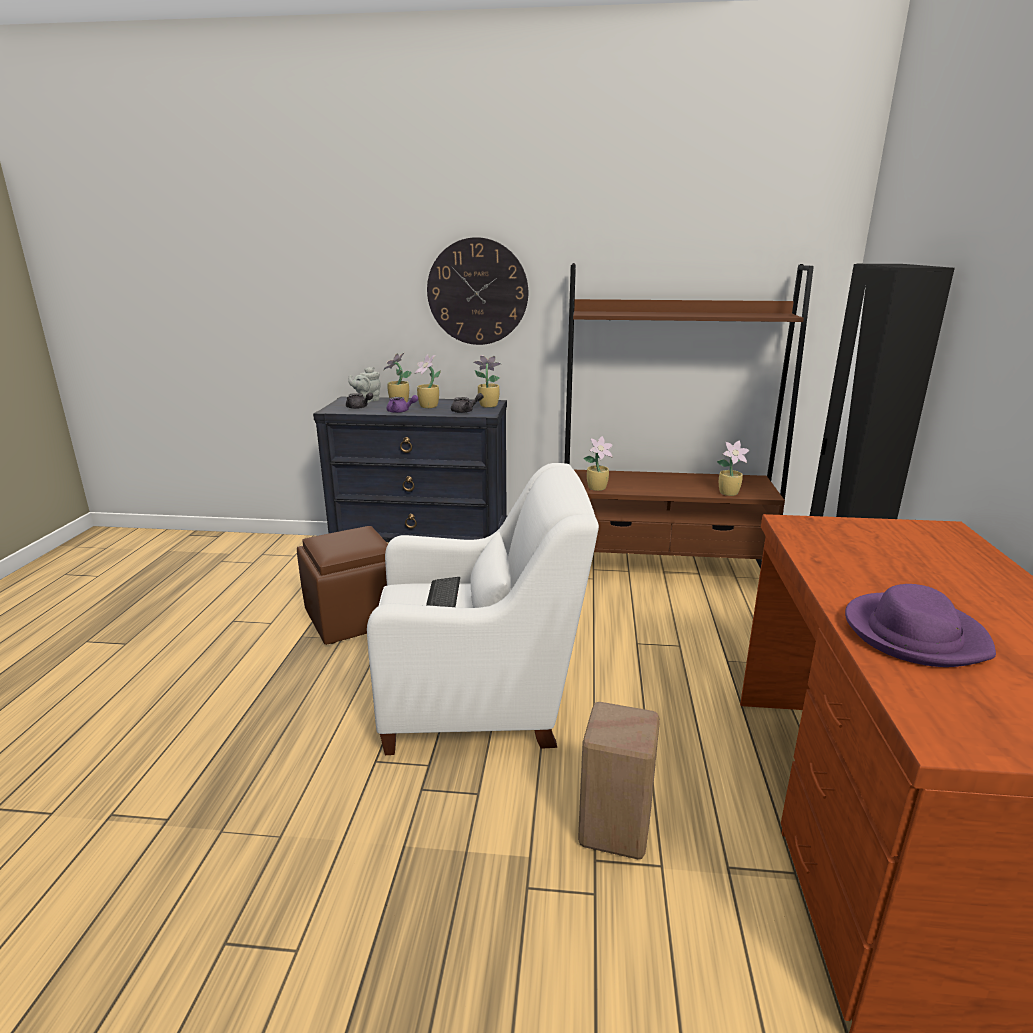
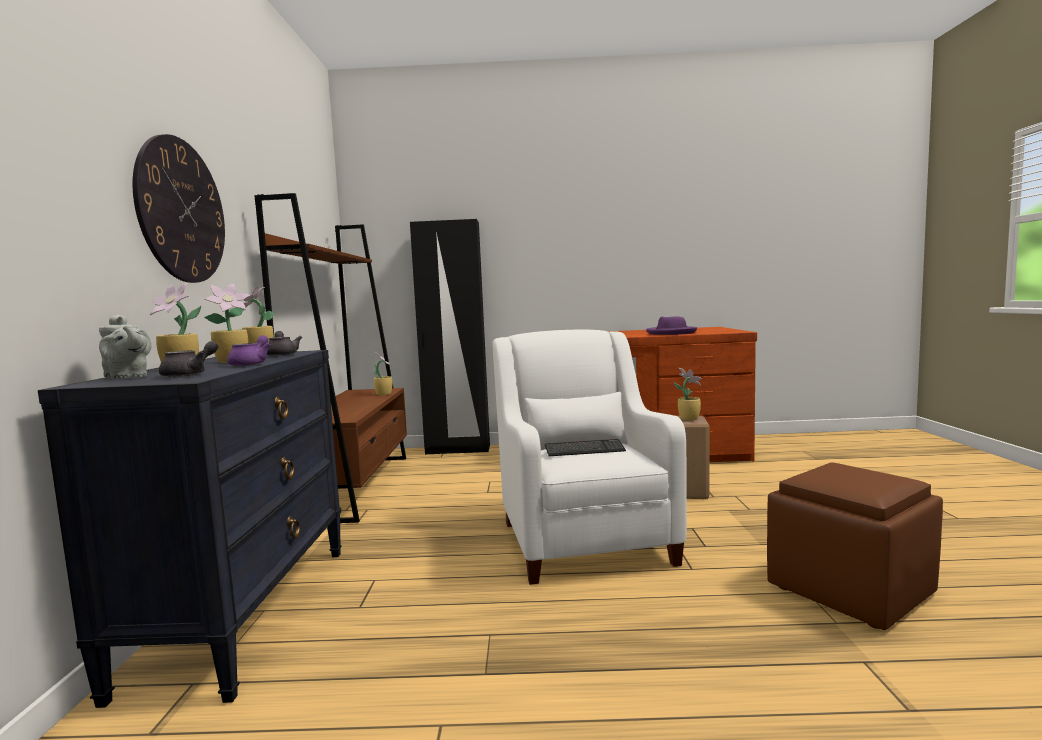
camera: 95 degrees left, 15 degrees down
brown ottoman [297,526,388,645] -> brown ottoman moved to [767,462,943,630]
potted plant [583,436,613,491] -> potted plant moved to [673,368,702,421]

